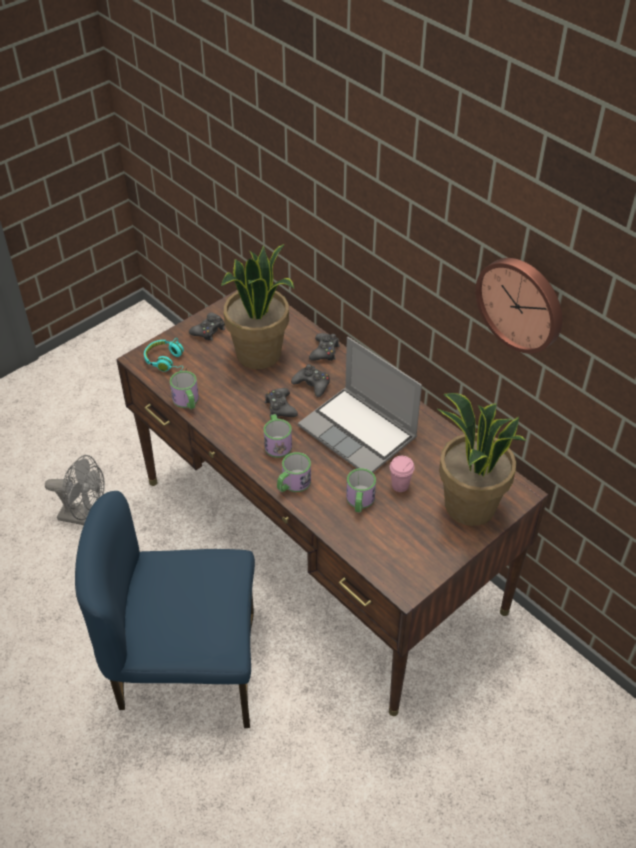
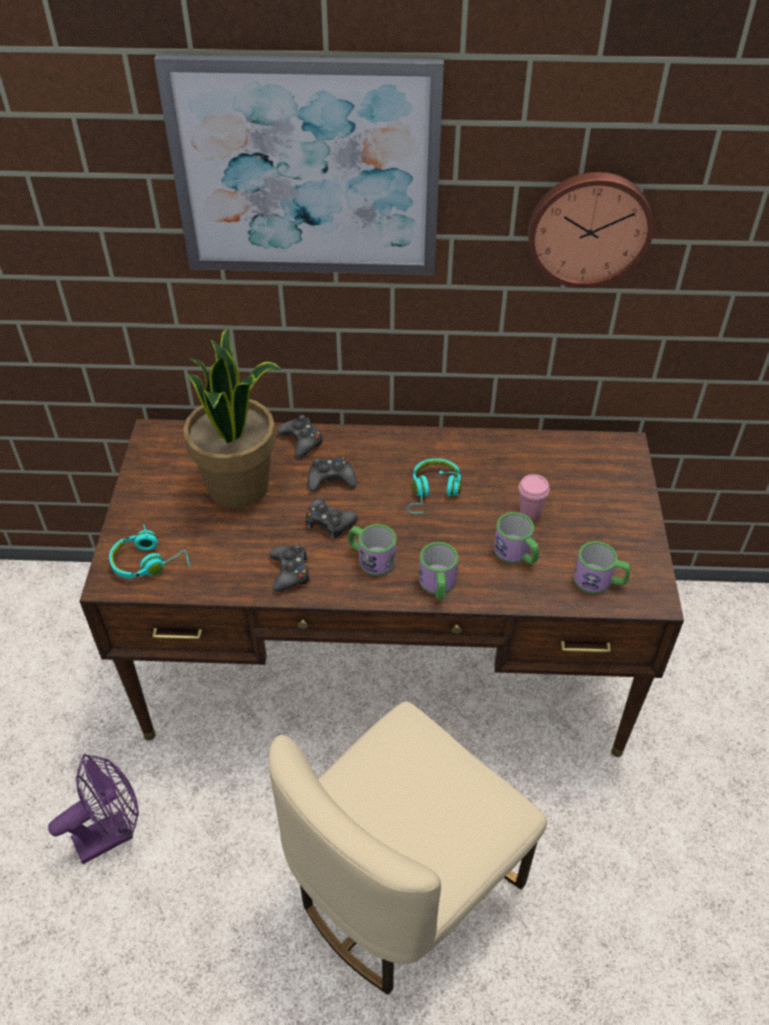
camera: 45 degrees left, 0 degrees up
grey fan [45,455,105,525] -> purple fan [48,754,139,864]
blue chair [75,491,255,728] -> beige chair [269,701,547,995]
mug [170,371,199,409] -> mug moved to [573,541,631,594]
black game controller [189,313,225,341] -> black game controller moved to [269,544,311,592]
laptop [298,337,422,472] -> turquoise headphones [407,458,462,513]
potted plant [438,393,527,526] -> none
none -> picture [154,54,444,275]

